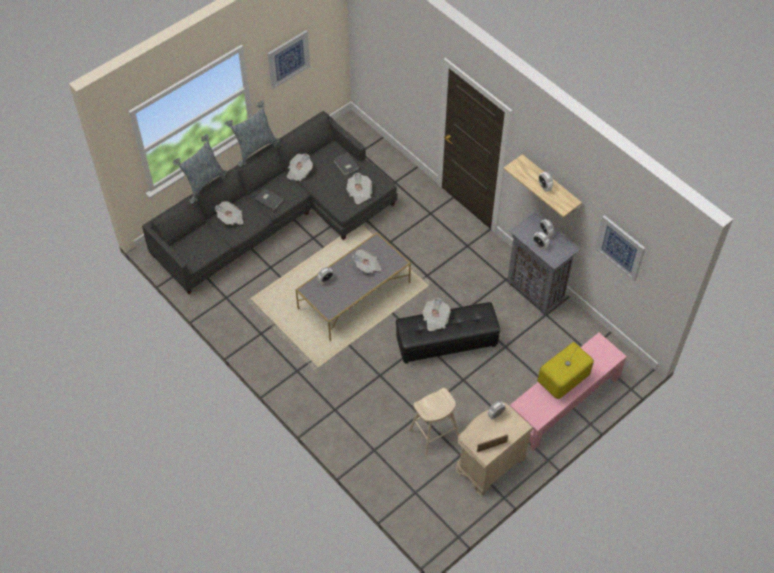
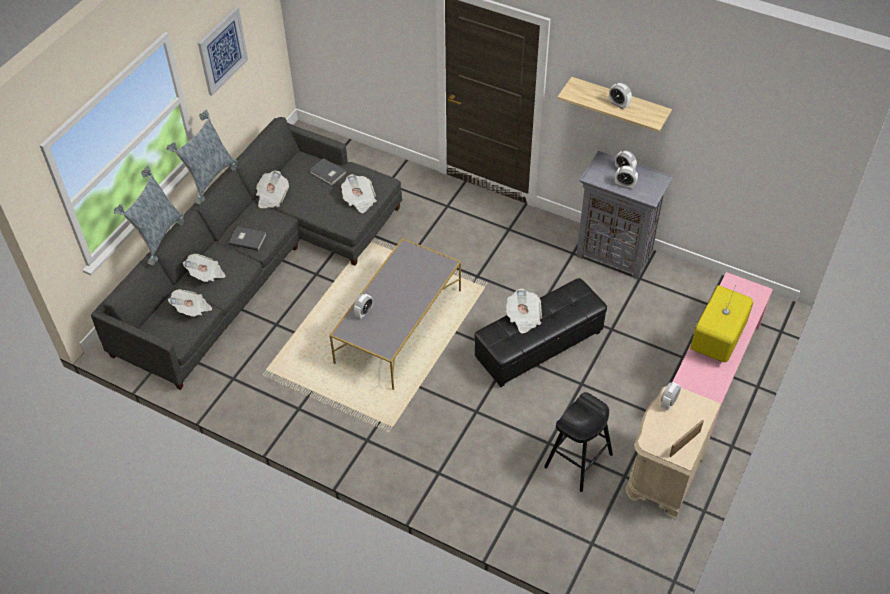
camera: 20 degrees left, 5 degrees down
newspaper [352,249,381,273] -> newspaper moved to [168,289,212,317]
beige stool [408,388,459,456] -> black stool [544,392,613,492]
picture [595,215,645,281] -> none

